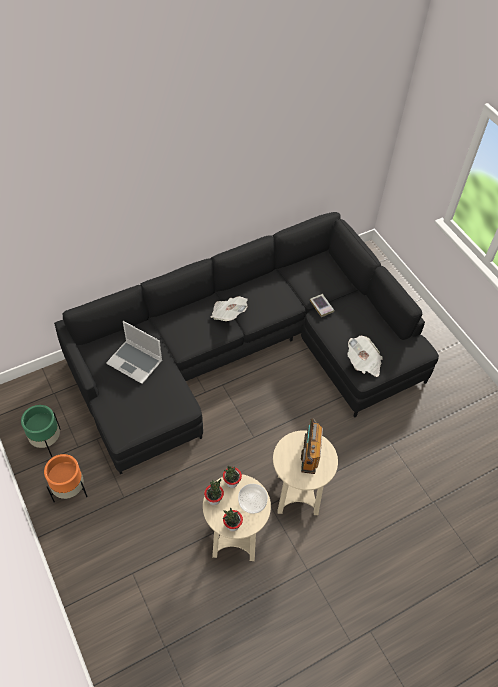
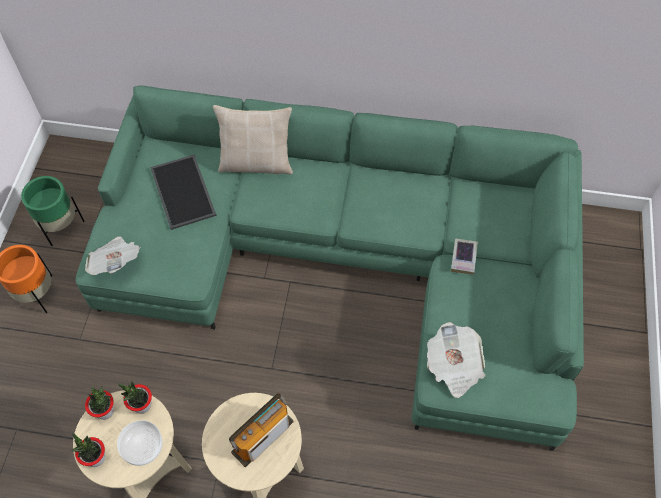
camera: 40 degrees right, 5 degrees up
black sofa [54,212,439,474] -> green sofa [76,85,584,451]
laptop [106,321,162,384] -> tray [150,154,216,230]
newspaper [210,296,248,321] -> newspaper moved to [85,236,140,275]
none -> beige pillow [213,105,293,174]

